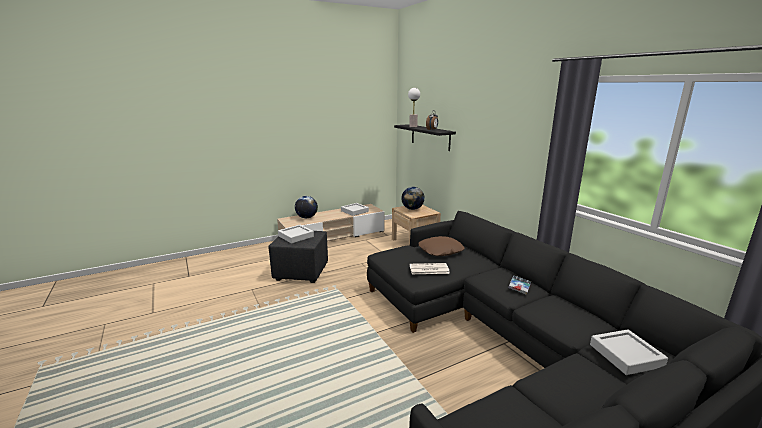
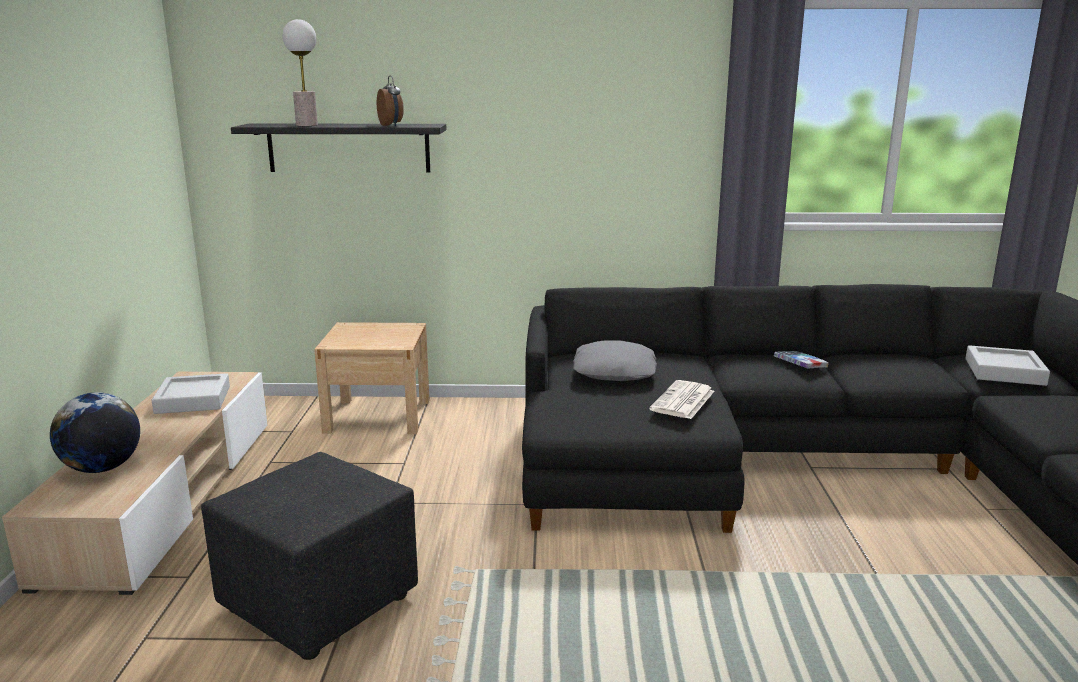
camera: 60 degrees left, 0 degrees up
grey tray [278,225,314,243] -> none
globe [401,187,425,210] -> none
brown pillow [418,236,464,256] -> grey pillow [573,340,657,381]

